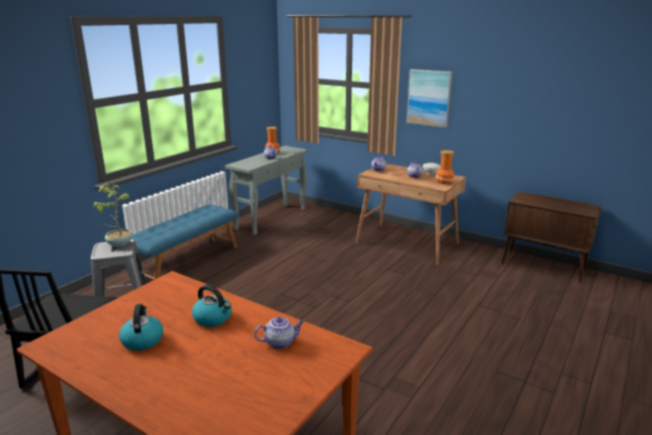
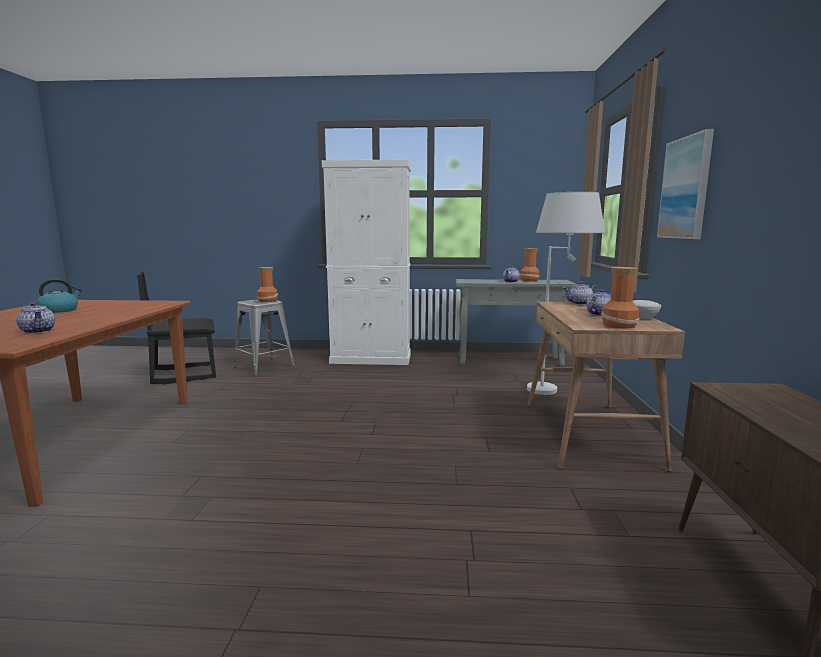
camera: 60 degrees right, 10 degrees down
potted plant [93,183,133,247] -> vase [257,267,278,302]
blue bench [132,205,238,280] -> white cabinet [322,159,411,365]
kettle [192,285,232,327] -> none
none -> white floor lamp [527,192,605,395]

